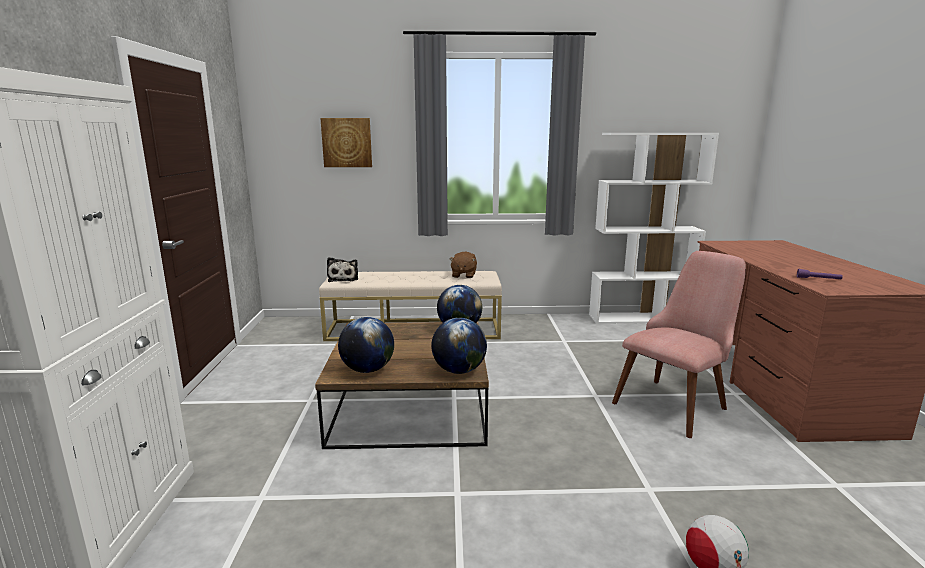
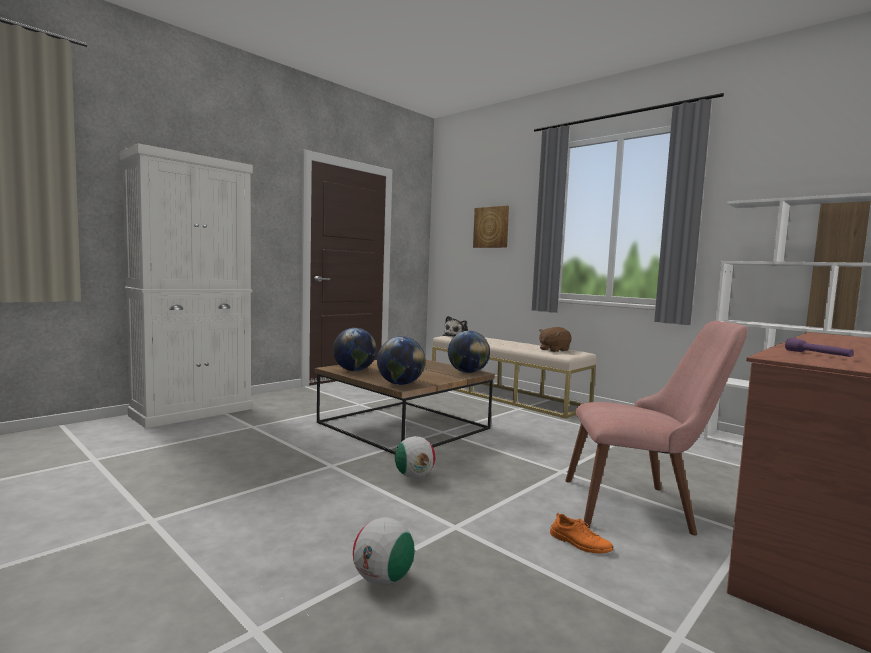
camera: 45 degrees right, 10 degrees down
none -> football [395,436,436,478]
none -> orange shoe [550,512,613,553]

